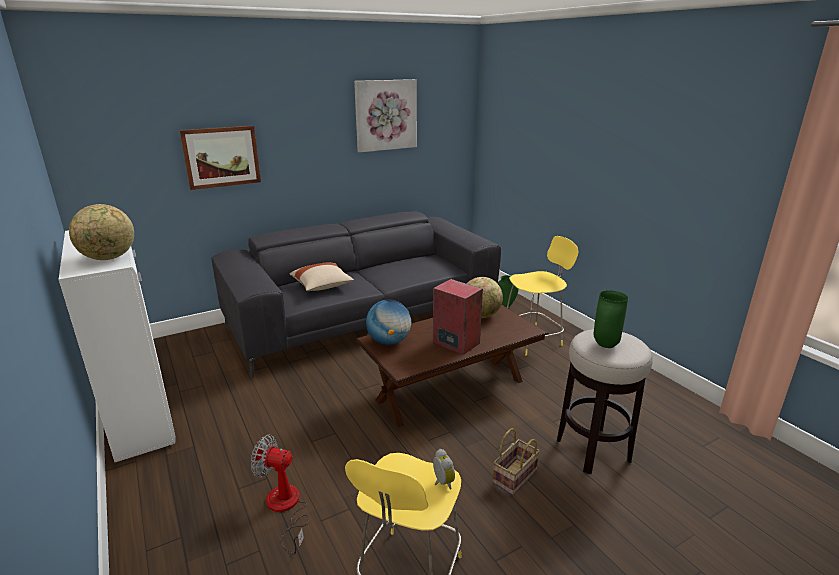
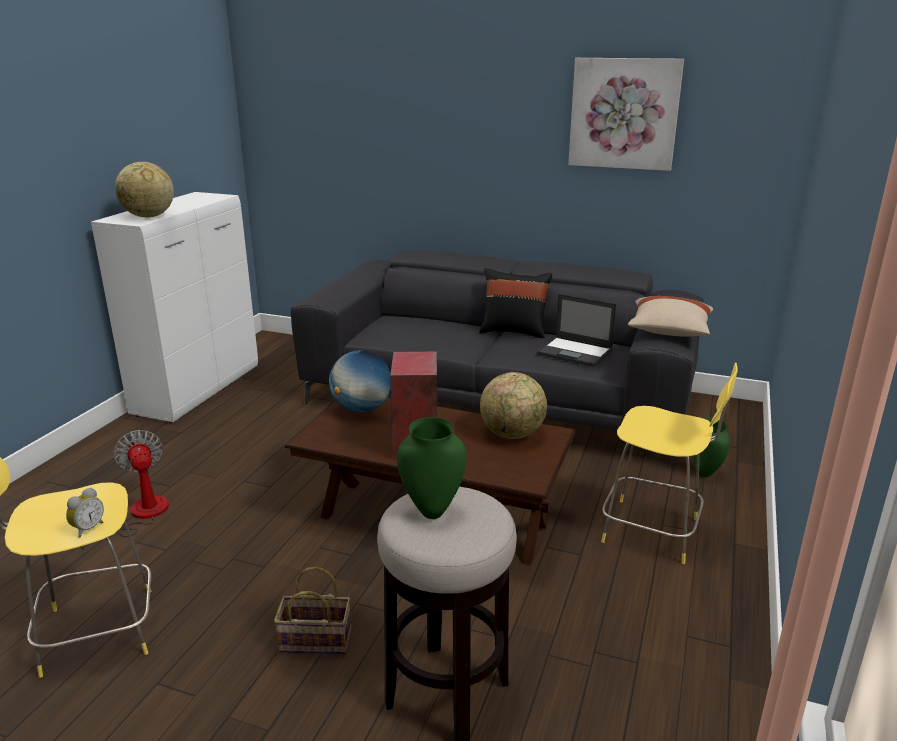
camera: 50 degrees right, 0 degrees up
picture [179,126,261,190] -> none
beige pillow [290,263,354,291] -> beige pillow moved to [628,296,713,336]
none -> black pillow [479,268,552,338]
none -> laptop [537,294,617,367]

